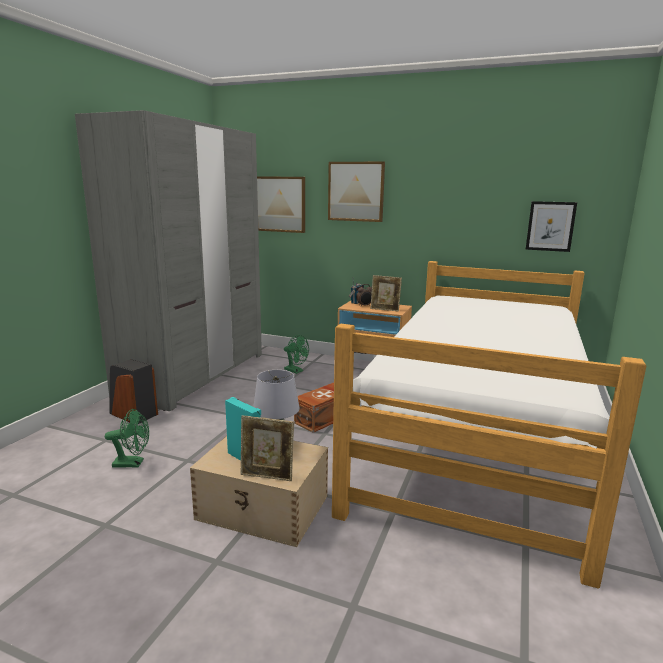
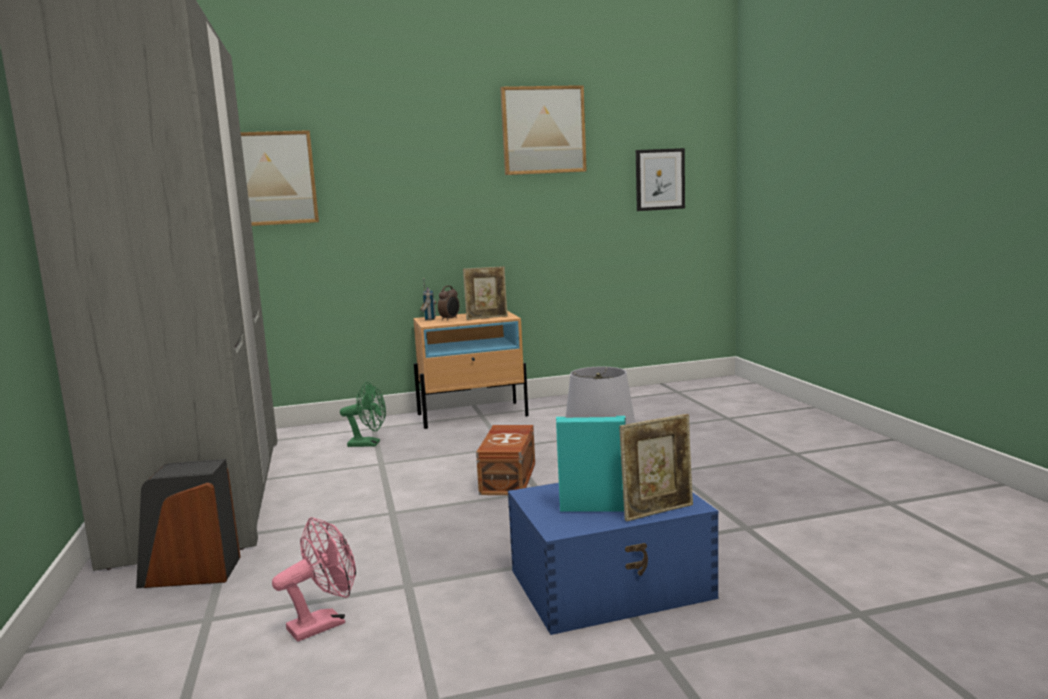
camera: 35 degrees left, 5 degrees down
green fan [105,409,149,467] -> pink fan [272,517,356,642]
beige storage box [190,436,328,547] -> blue storage box [508,483,718,635]
picture [328,162,385,222] -> picture moved to [500,85,587,175]
bed [332,261,647,589] -> none

